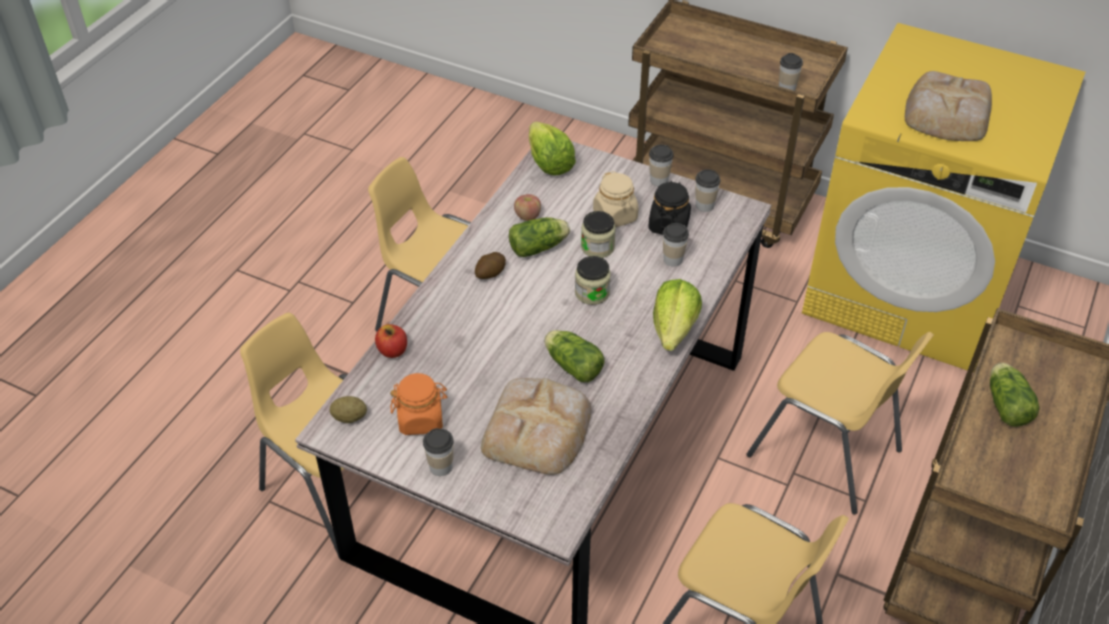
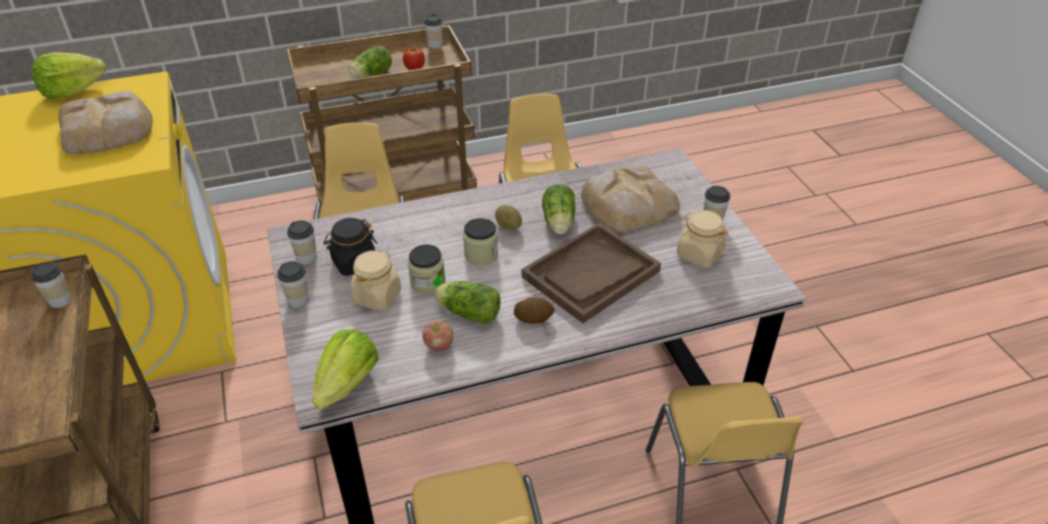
camera: 135 degrees left, 5 degrees down
potato [330,396,367,423] -> potato moved to [495,205,522,230]
apple [375,324,407,358] -> apple moved to [403,47,425,70]
orange jar [390,373,447,435] -> beige jar [677,210,728,268]
lettuce [653,279,702,351] -> lettuce moved to [32,52,106,99]
cup [663,223,689,266] -> cup moved to [424,14,443,49]
none -> brown tray [522,223,661,323]

